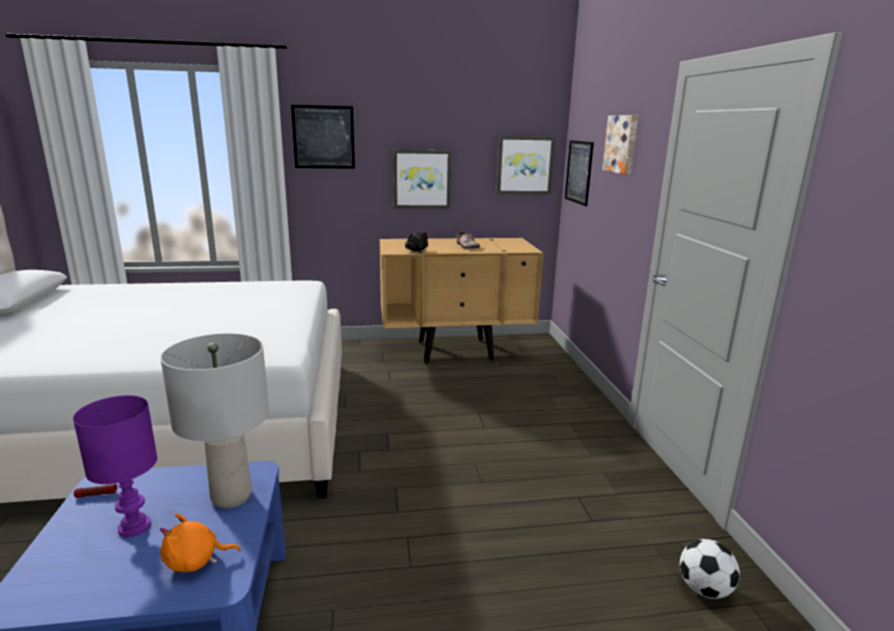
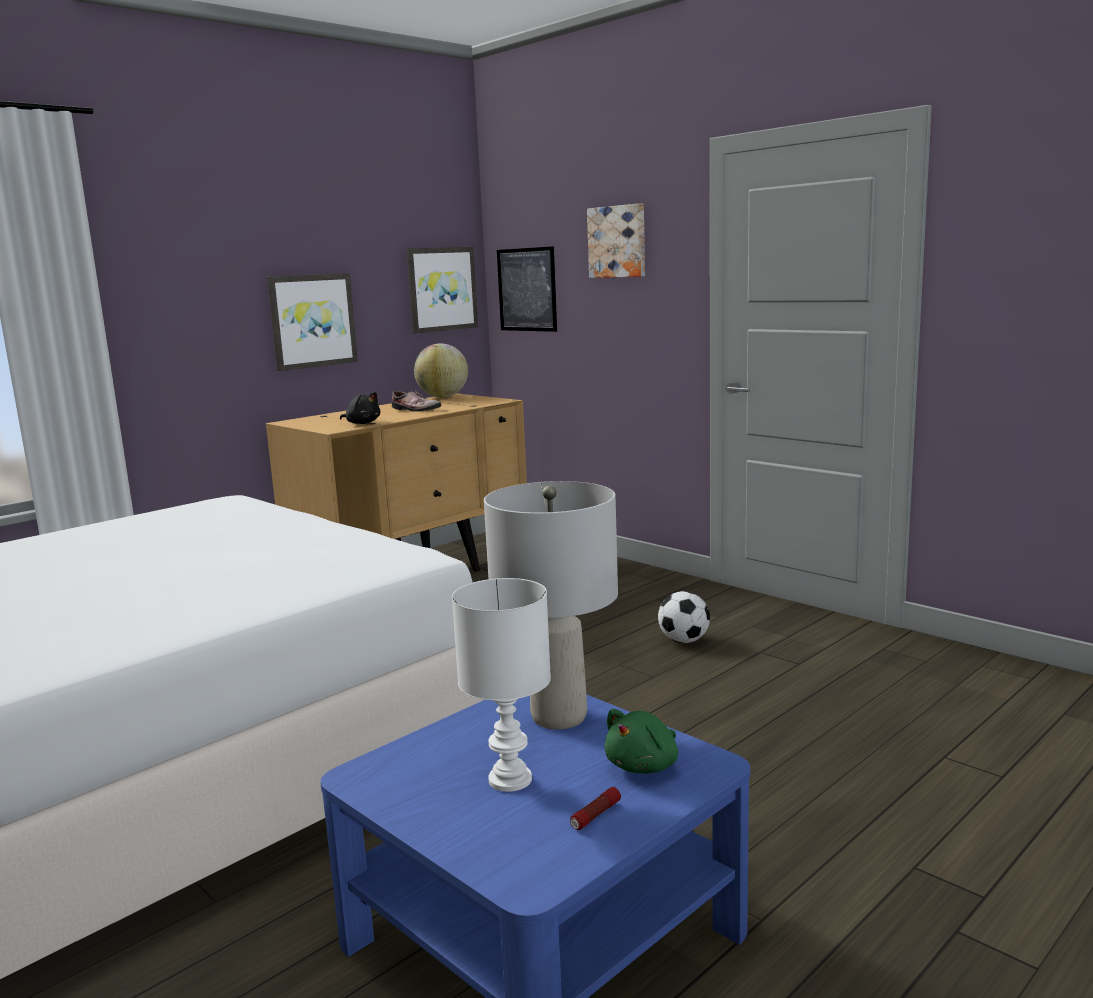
camera: 35 degrees left, 5 degrees down
purple table lamp [73,395,157,537] -> white table lamp [452,578,551,792]
flashlight [74,484,117,498] -> flashlight moved to [570,787,621,830]
orange plush toy [160,514,241,572] -> green plush toy [604,709,678,773]
picture [291,105,355,169] -> none
football [680,539,740,599] -> football moved to [658,591,710,643]
none -> globe [414,343,468,398]

